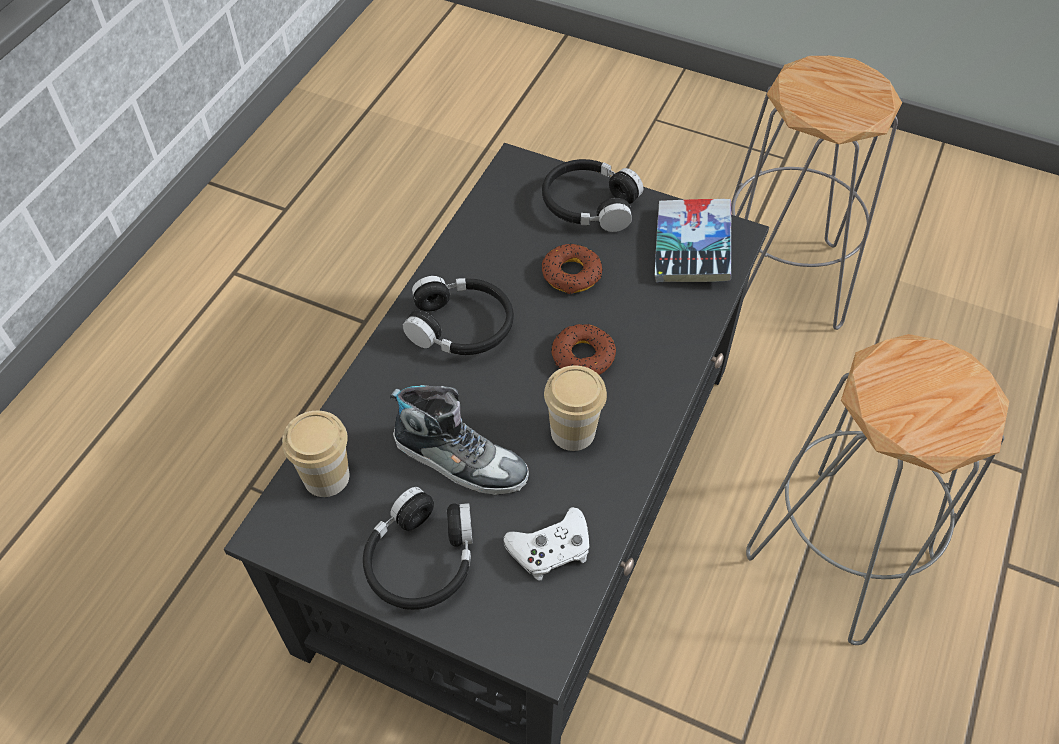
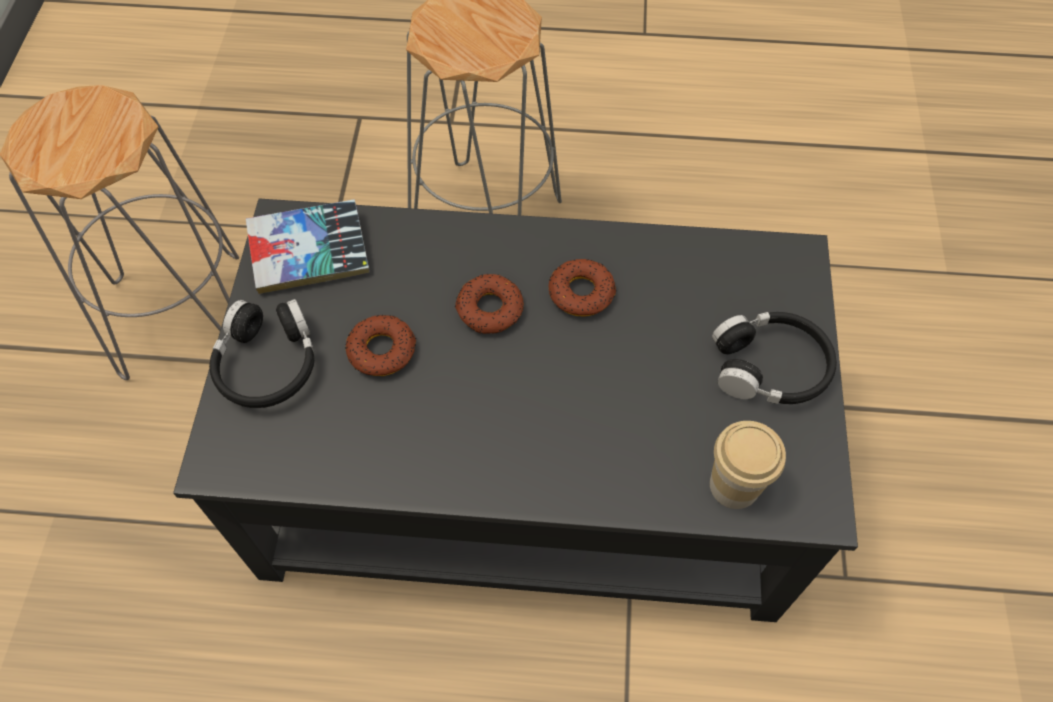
camera: 110 degrees left, 5 degrees up
shoe [390,385,529,495] -> none
black headphones [403,276,514,355] -> none
white game controller [503,507,590,581] -> none
cup [544,366,607,451] -> donut [549,259,617,317]

